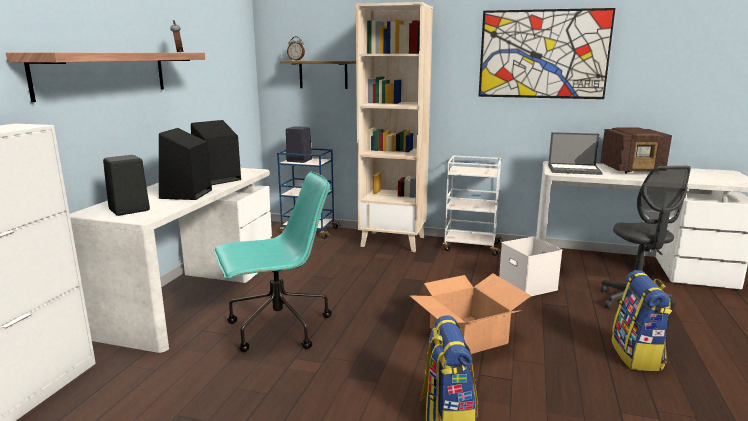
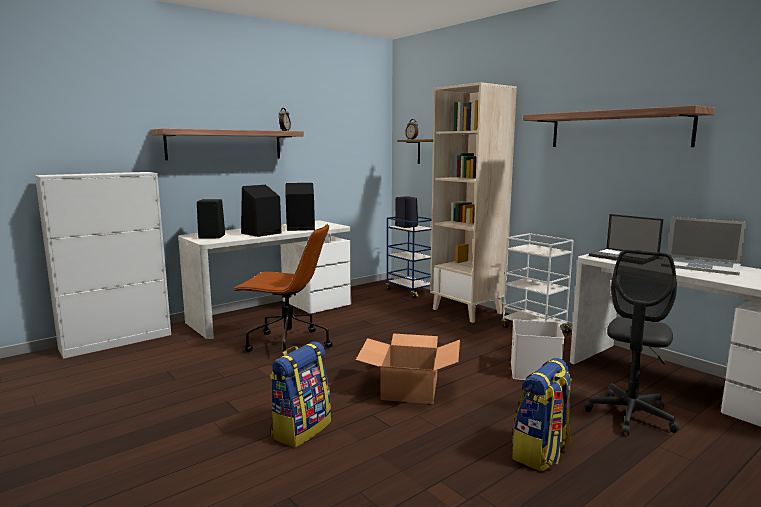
camera: 35 degrees right, 5 degrees down
turquoise office chair [213,172,332,352] -> brown office chair [233,224,333,356]
picture [479,8,615,99] -> shelf [523,105,715,147]
radio [601,127,672,174] -> laptop [668,217,747,275]

